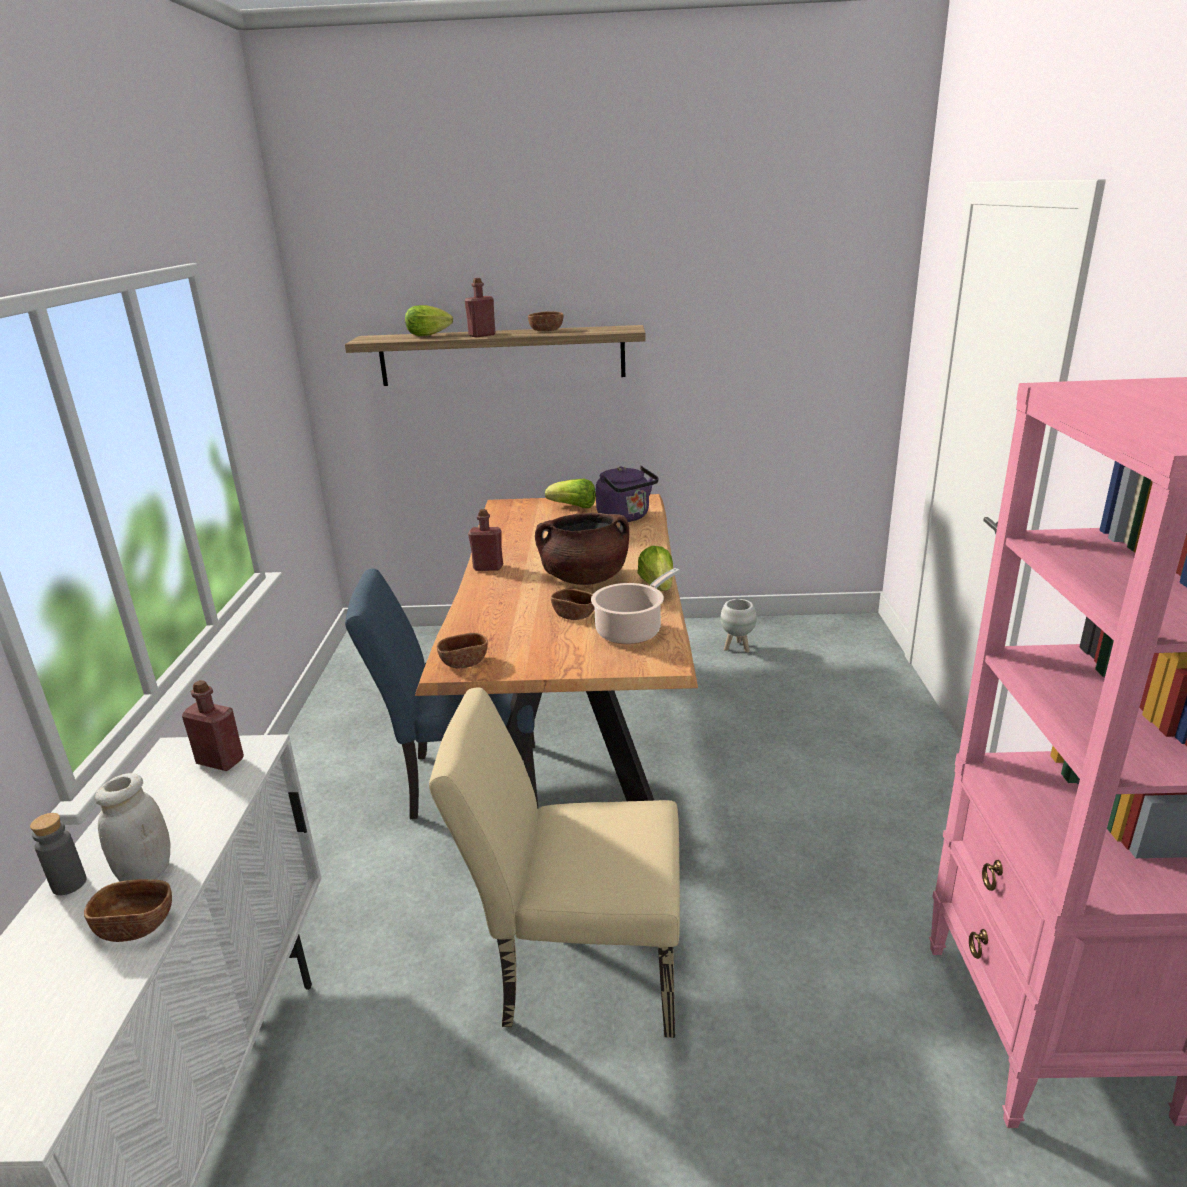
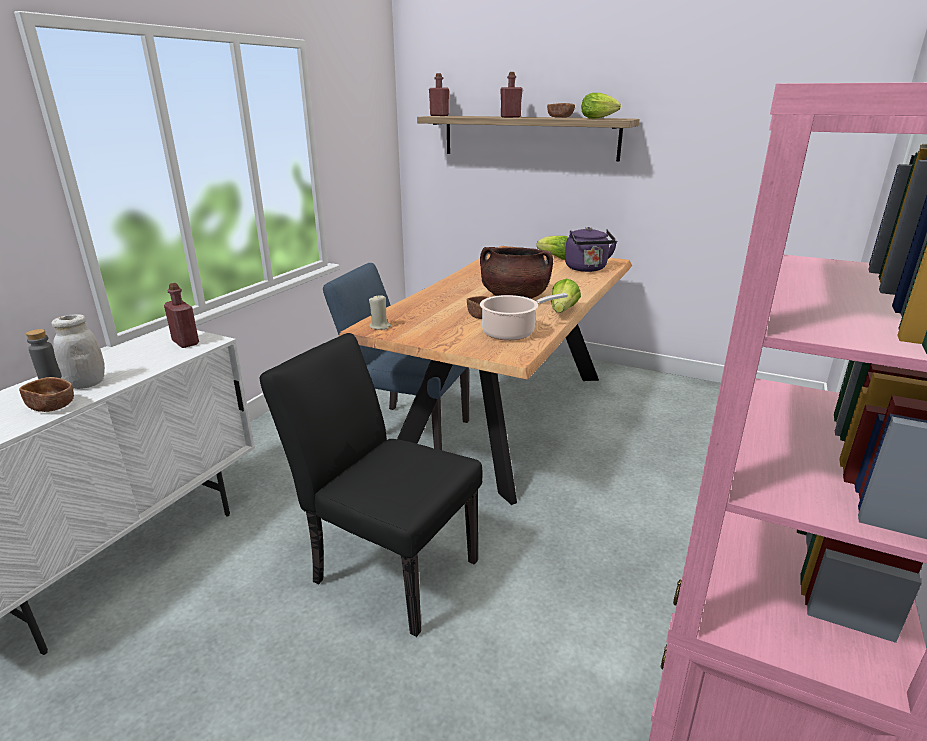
camera: 25 degrees right, 0 degrees up
lettuce [405,305,453,336] -> lettuce moved to [582,93,621,119]
beige chair [429,688,680,1038] -> black chair [260,333,482,637]
brown bowl [437,633,488,668] -> beige candle [369,294,391,330]
red bottle [468,509,503,571] -> red bottle moved to [429,73,449,116]
white planter [720,599,757,653] -> none

